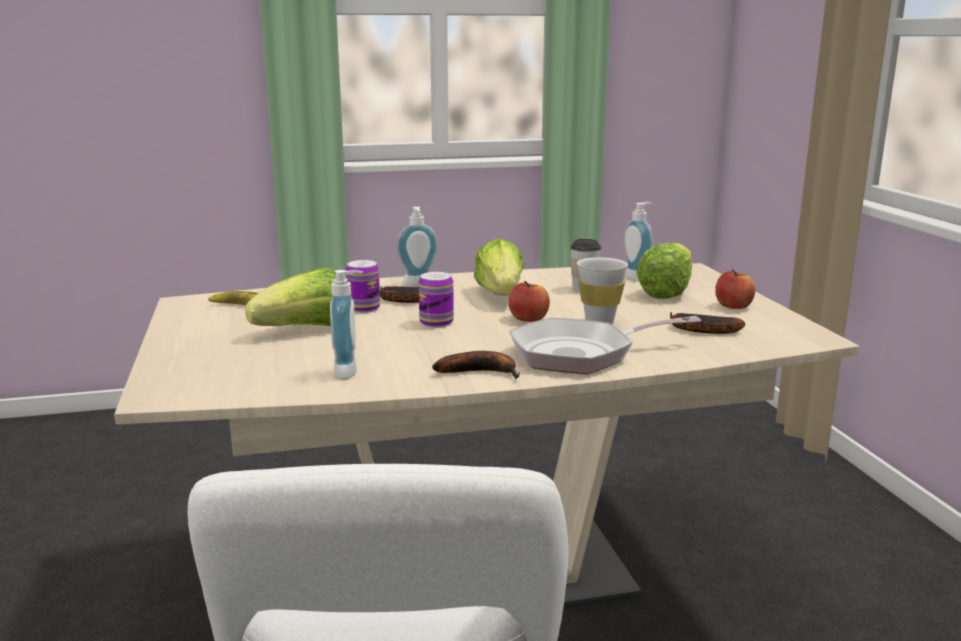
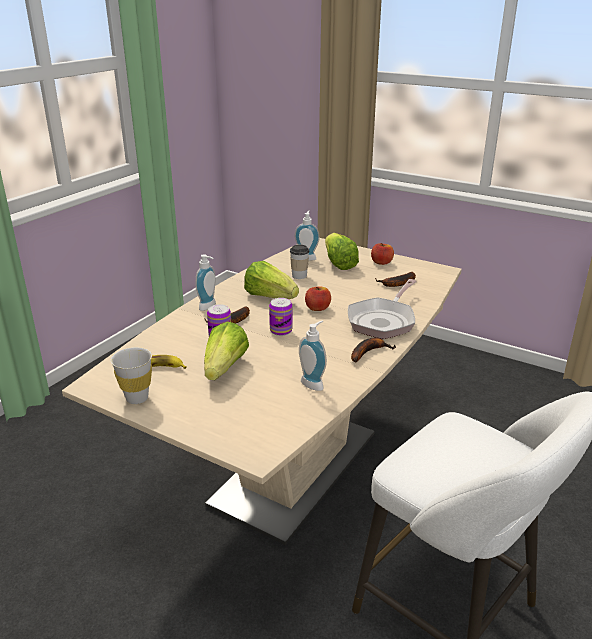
camera: 45 degrees left, 10 degrees up
white cup [577,257,628,324] -> white cup moved to [111,347,152,404]

